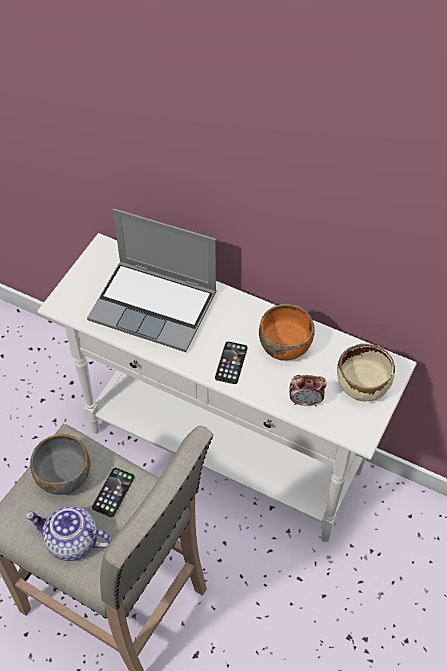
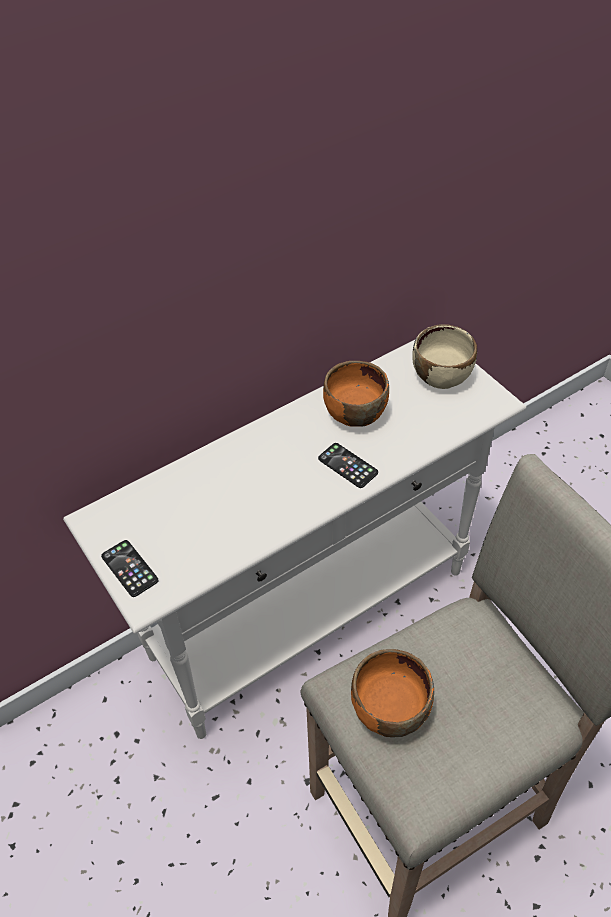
camera: 60 degrees left, 5 degrees down
teapot [25,506,112,561] -> none
grey bowl [30,434,90,495] -> orange bowl [351,649,434,737]
laptop [87,209,217,352] -> none
phone [92,468,134,517] -> phone moved to [101,540,159,597]
alarm clock [289,375,327,406] -> none

